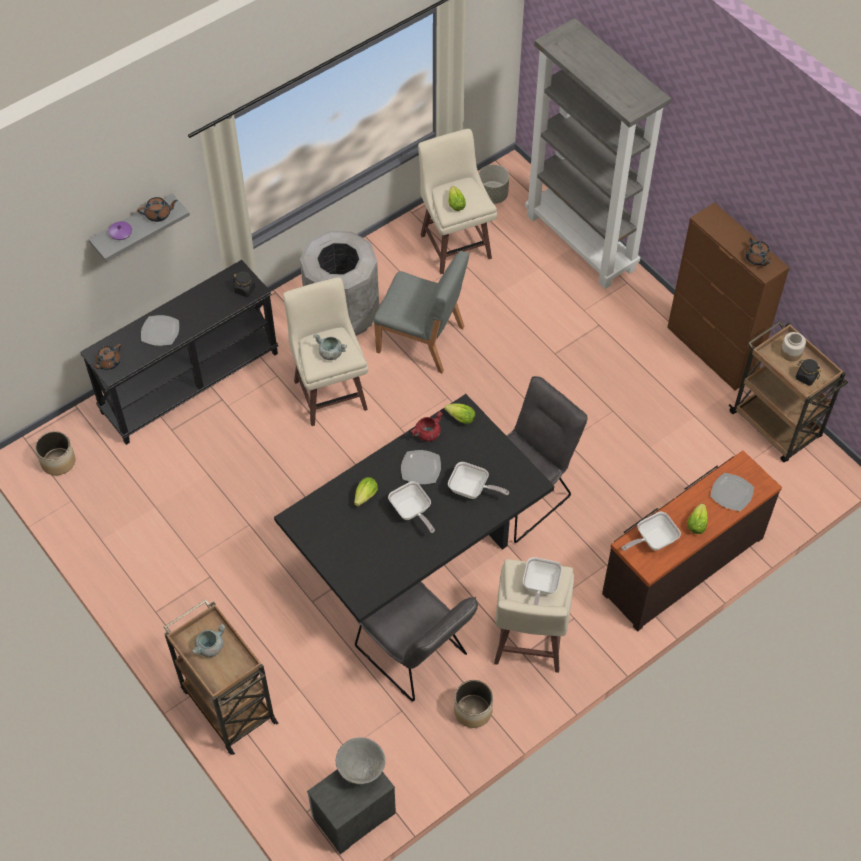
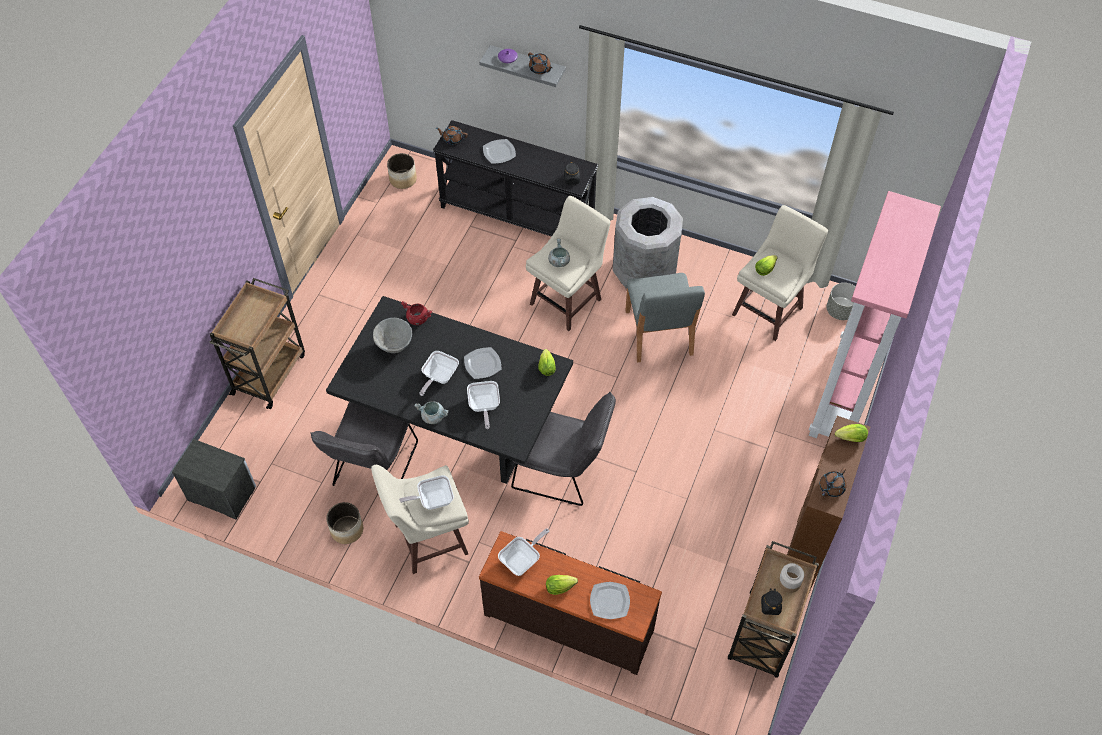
camera: 60 degrees right, 0 degrees up
grey cooking pot [192,624,225,657] -> grey cooking pot moved to [415,401,449,424]
grey bowl [336,737,386,784] -> grey bowl moved to [373,318,412,353]
lettuce [354,477,378,506] -> lettuce moved to [835,424,868,442]
red cooking pot [411,411,442,442] -> red cooking pot moved to [401,301,432,325]
grey bookcase [525,18,671,289] -> pink bookcase [809,191,941,438]
frying pan [622,512,681,551] -> frying pan turned 105 degrees clockwise [498,528,549,576]

